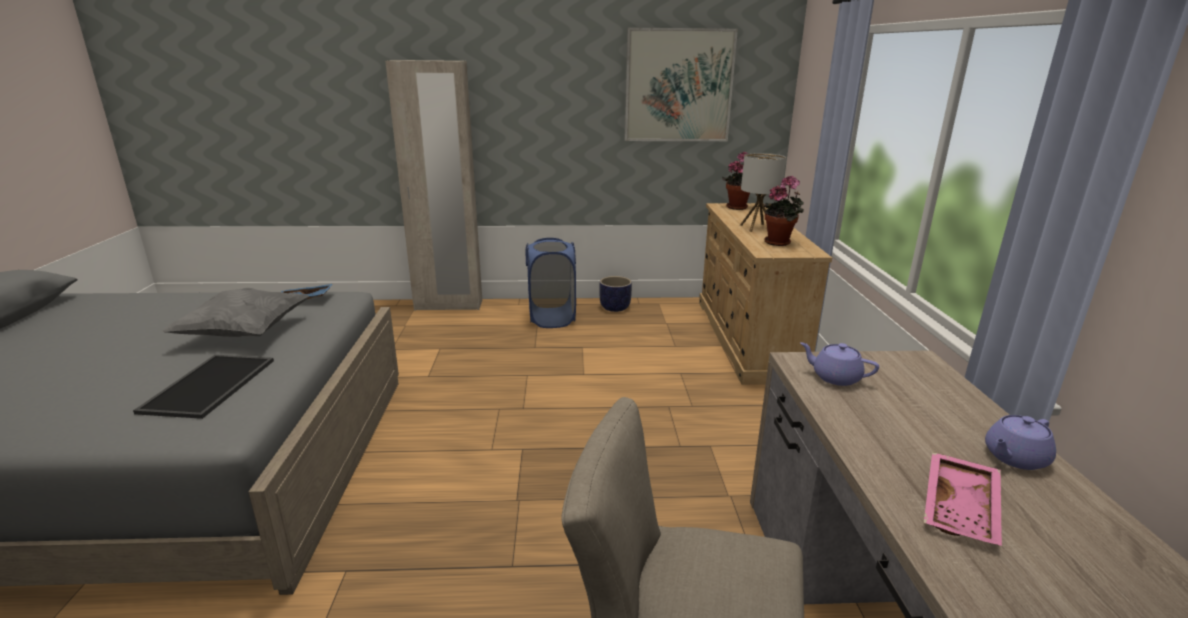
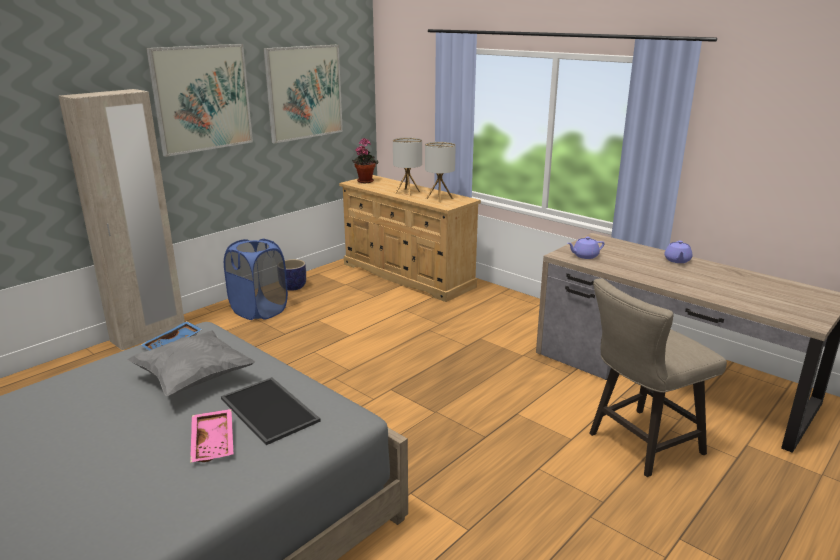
camera: 45 degrees left, 0 degrees up
potted plant [764,176,804,246] -> table lamp [425,142,456,202]
pink tray [924,452,1002,546] -> pink tray moved to [190,409,233,463]
none -> picture [146,44,253,157]

